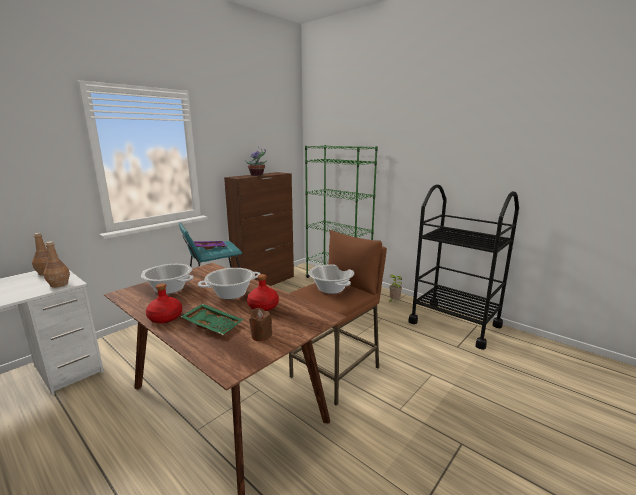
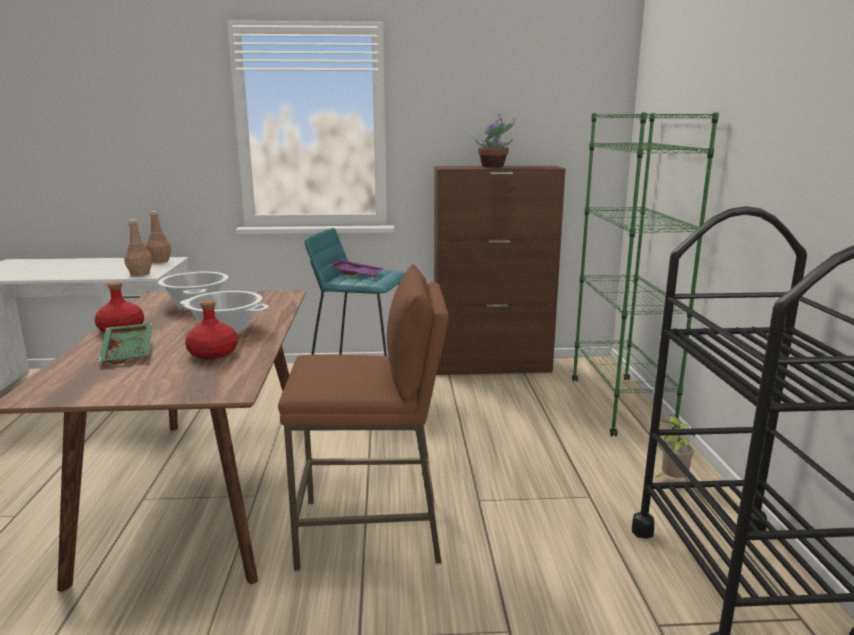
camera: 45 degrees right, 0 degrees up
brown candle [249,308,272,341] -> none
cooking pot [308,264,354,294] -> none

